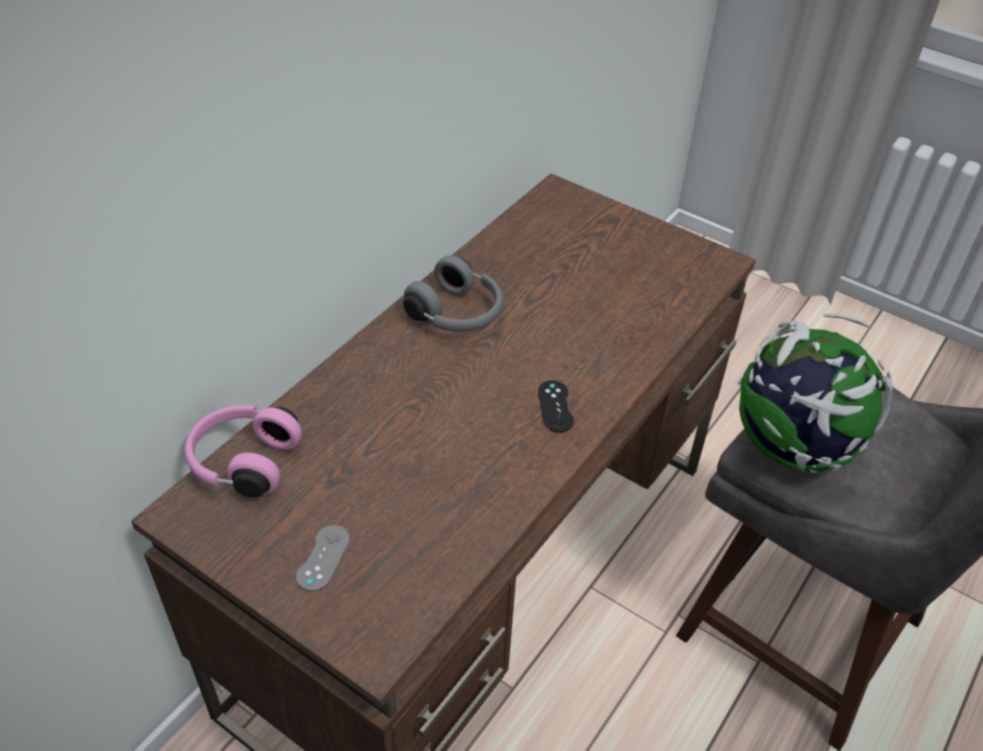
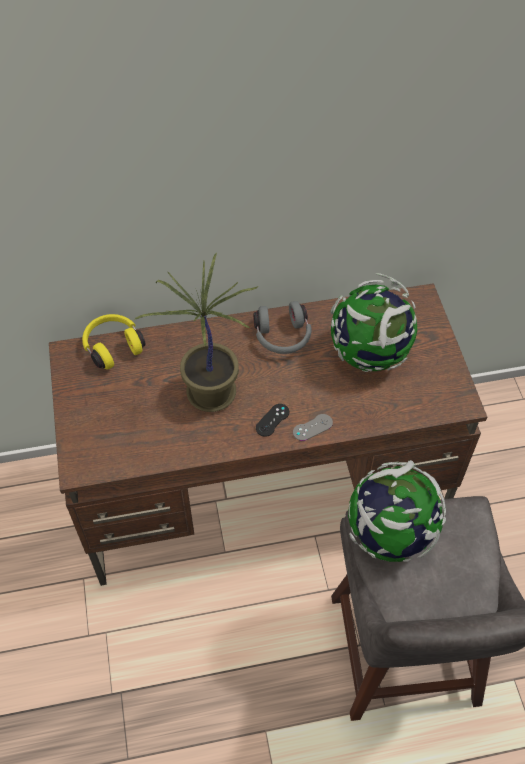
camera: 45 degrees right, 10 degrees up
pink headphones [184,405,302,498] -> yellow headphones [82,314,146,370]
grey game controller [296,525,350,592] -> grey game controller moved to [293,414,333,441]
none -> potted plant [134,252,258,412]
none -> globe [330,273,417,372]

